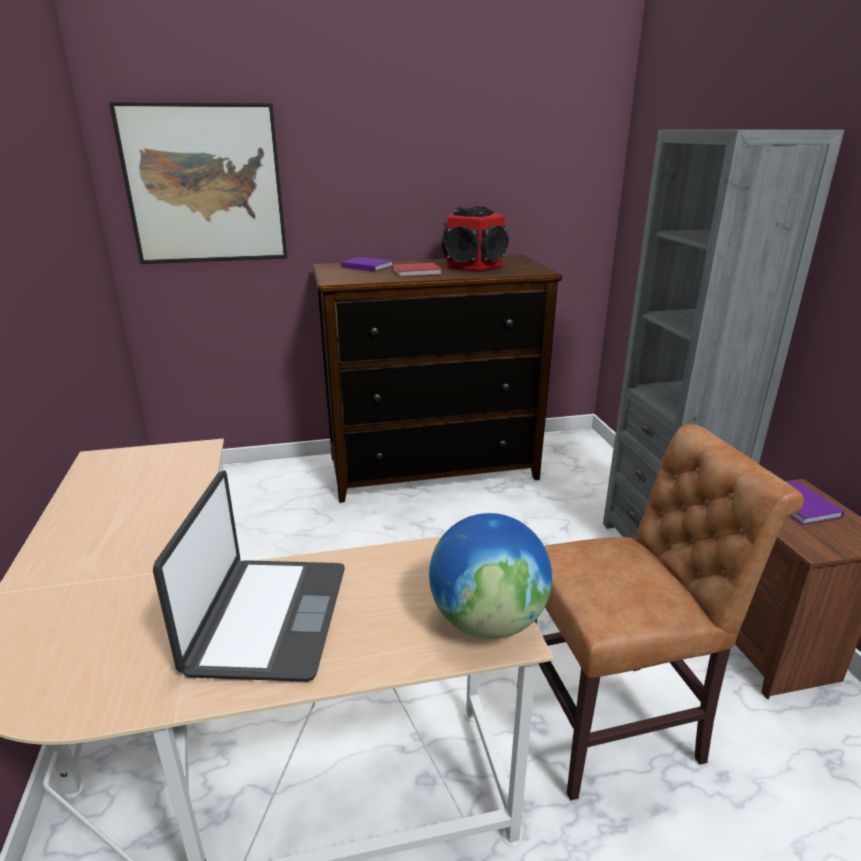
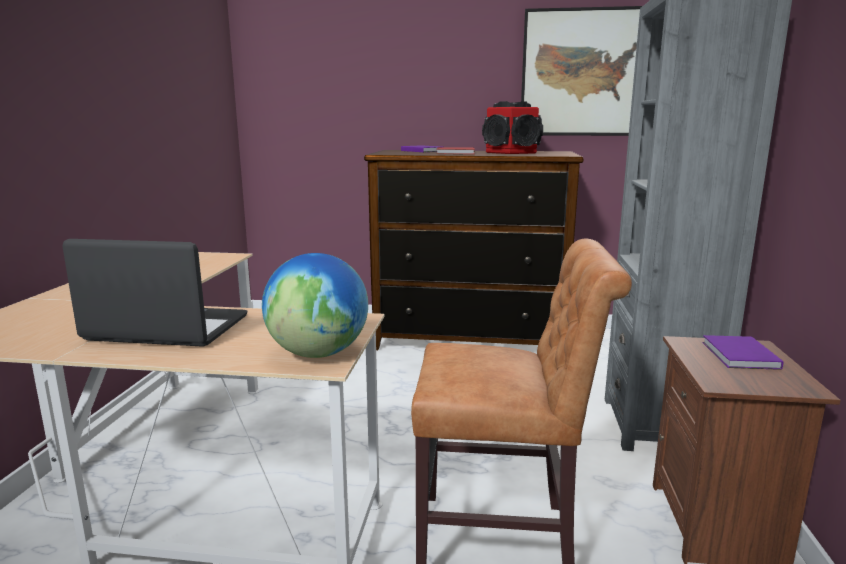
camera: 20 degrees right, 10 degrees down
picture [109,102,287,264] -> picture moved to [521,6,642,136]
laptop [153,470,345,682] -> laptop turned 105 degrees counterclockwise [63,239,247,347]

